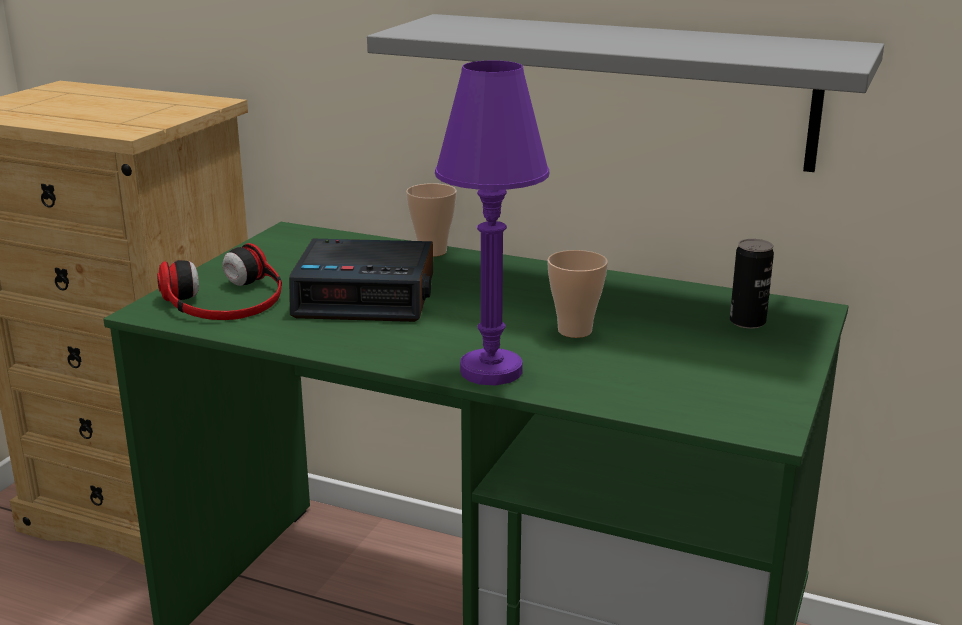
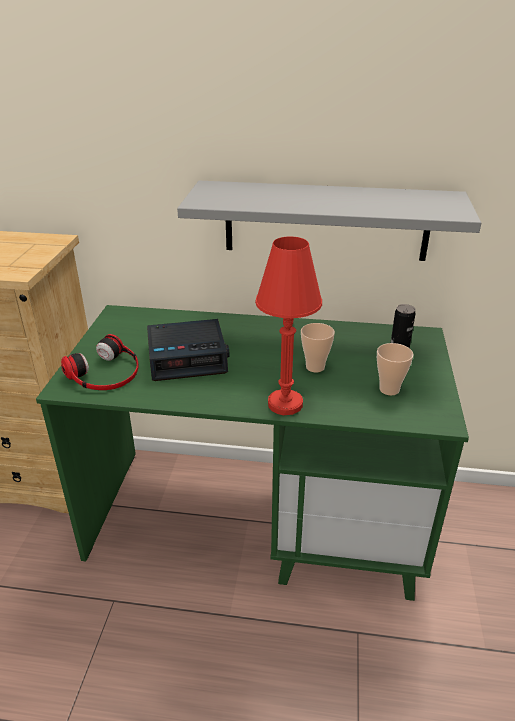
camera: 15 degrees left, 10 degrees up
cup [406,183,457,257] -> cup moved to [377,343,414,395]
purple table lamp [435,60,550,386] -> red table lamp [255,236,322,415]

